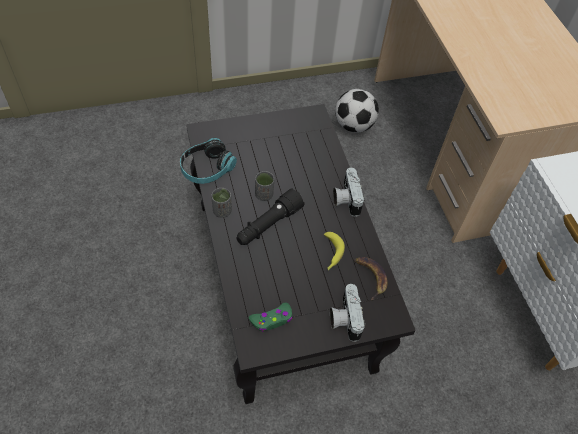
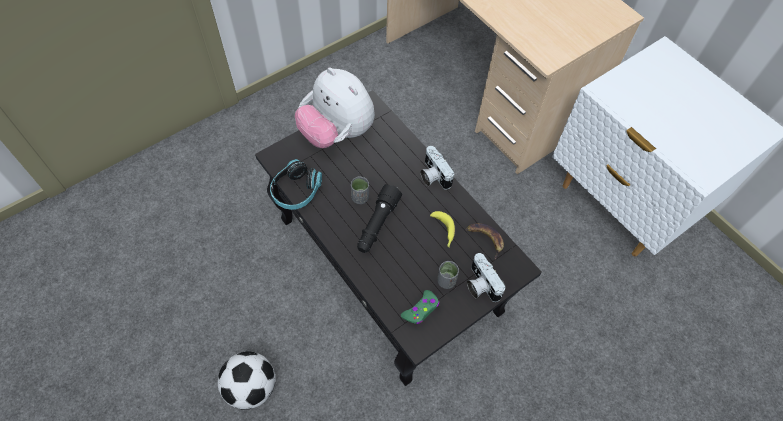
camera: 20 degrees left, 5 degrees up
grey cup [211,188,232,218] -> grey cup moved to [437,261,459,289]
football [335,89,379,133] -> football moved to [218,351,275,410]
none -> plush toy [295,68,375,148]

